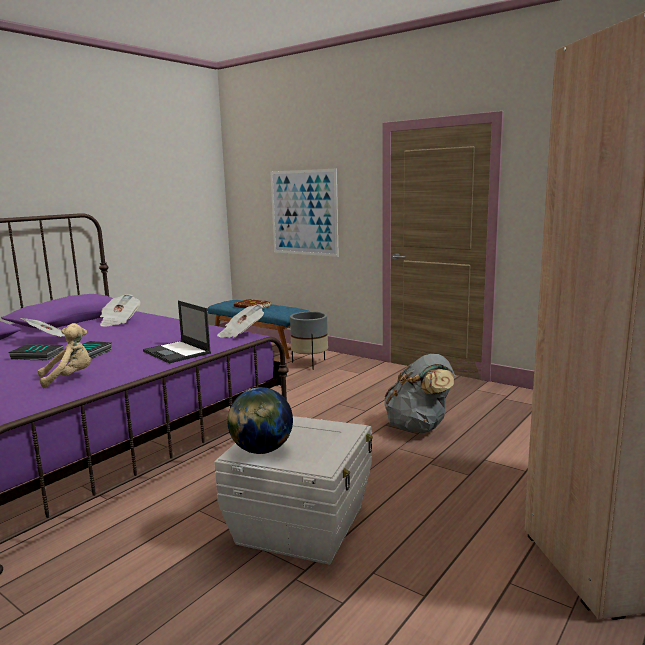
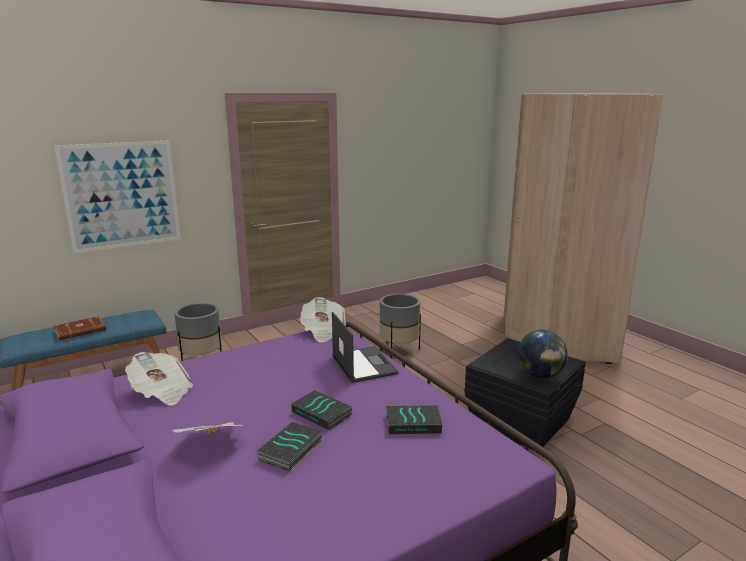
camera: 70 degrees left, 5 degrees up
beige plush toy [38,323,91,388] -> book [386,405,442,434]
laptop [143,300,211,364] -> laptop turned 90 degrees counterclockwise [332,312,399,383]
white storage box [214,416,373,565] -> black storage box [464,338,586,449]
grey backpack [384,354,455,433] -> grey planter [379,294,421,359]

